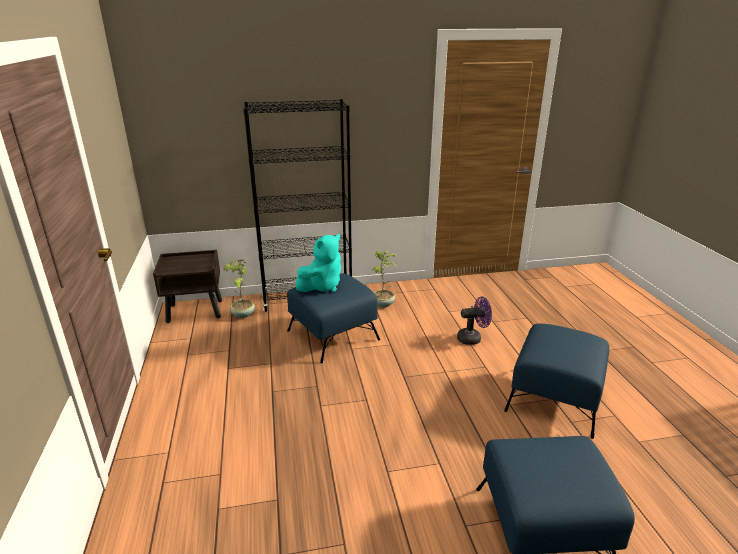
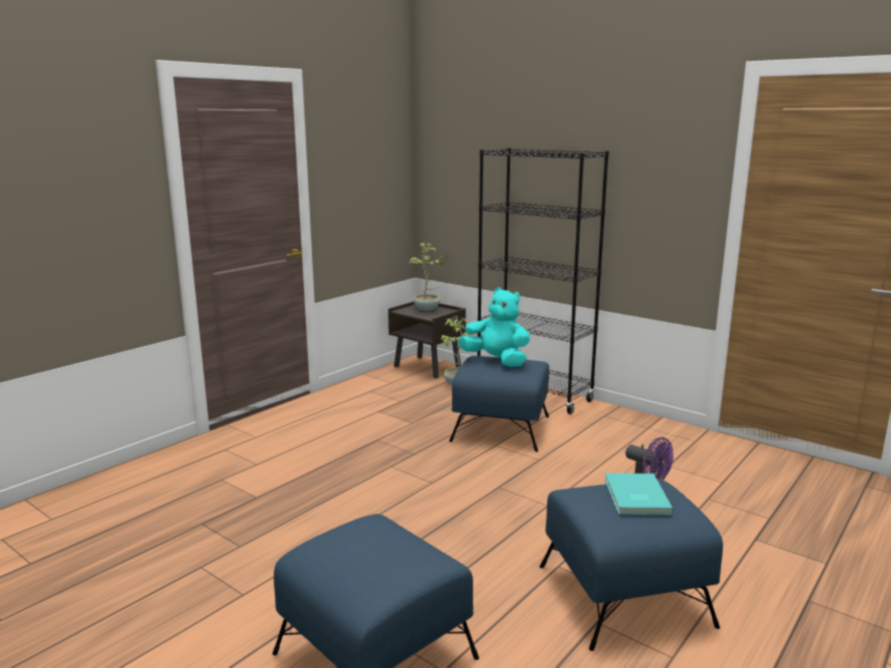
camera: 50 degrees right, 10 degrees down
turquoise plush toy [296,234,341,292] -> turquoise plush toy turned 150 degrees counterclockwise [458,287,530,367]
potted plant [373,251,397,308] -> potted plant moved to [409,243,447,311]
none -> turquoise book [604,473,673,515]

